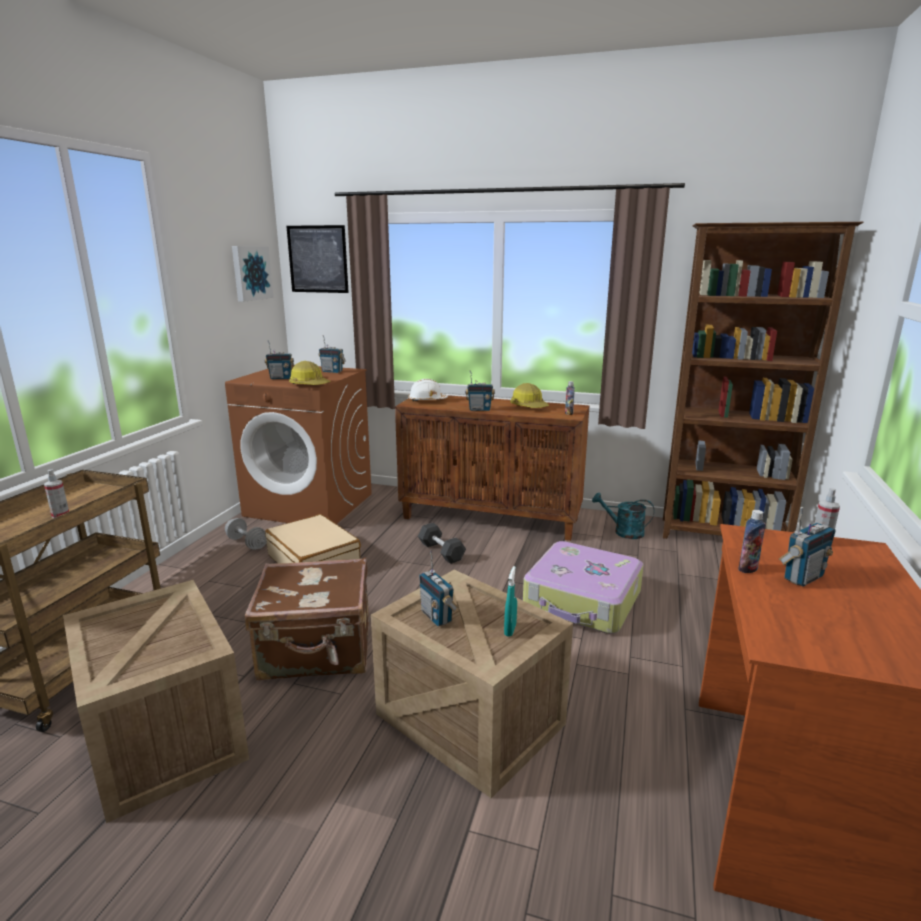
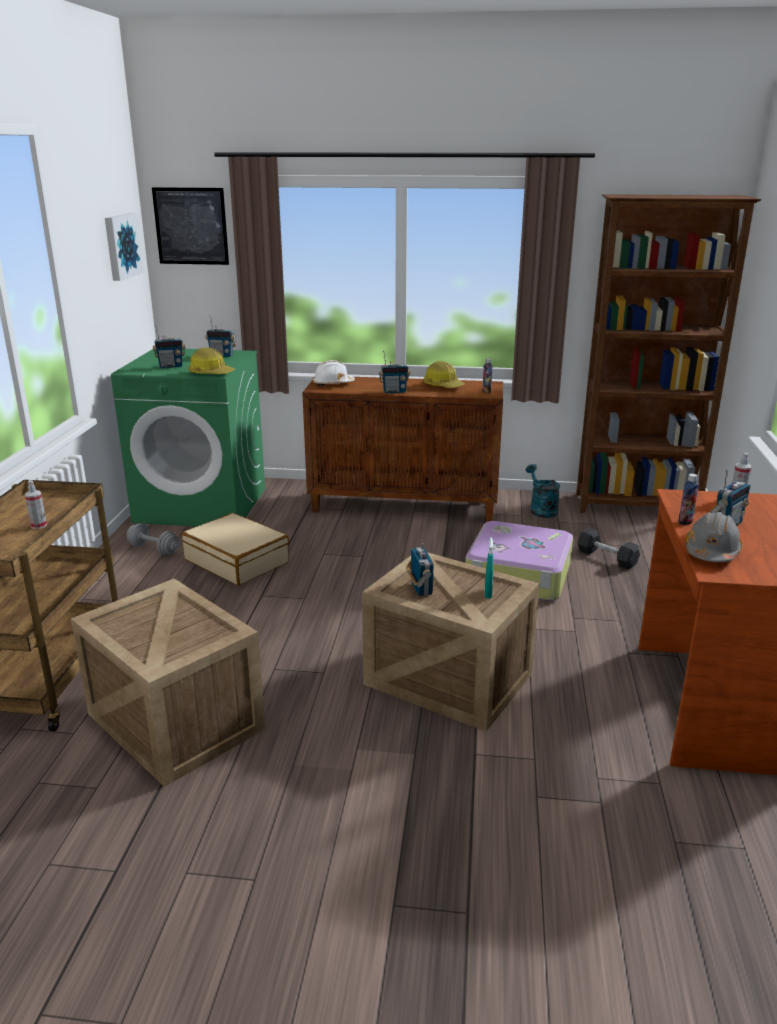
camera: 10 degrees left, 5 degrees up
brown washing machine [225,365,372,524] -> green washing machine [111,349,265,527]
brown suitcase [245,558,369,681] -> none
grey dumbbell [418,523,466,564] -> grey dumbbell moved to [578,528,640,570]
radio [419,551,458,626] -> radio turned 150 degrees counterclockwise [406,543,434,596]
turquoise watering can [592,492,655,539] -> turquoise watering can turned 60 degrees clockwise [526,464,560,518]
none -> grey hard hat [685,512,743,562]

